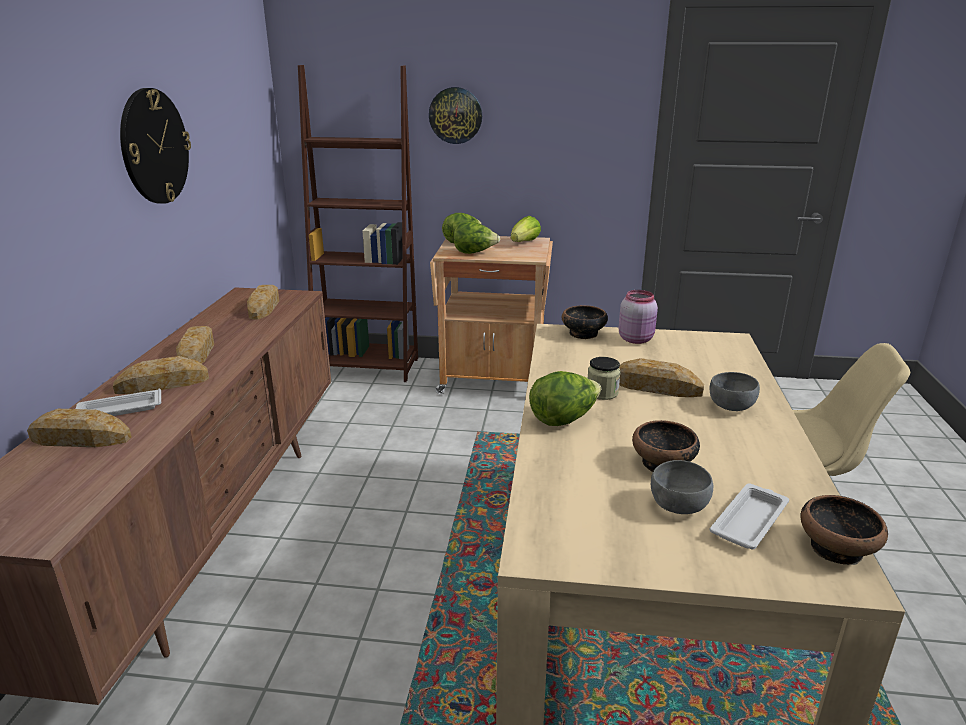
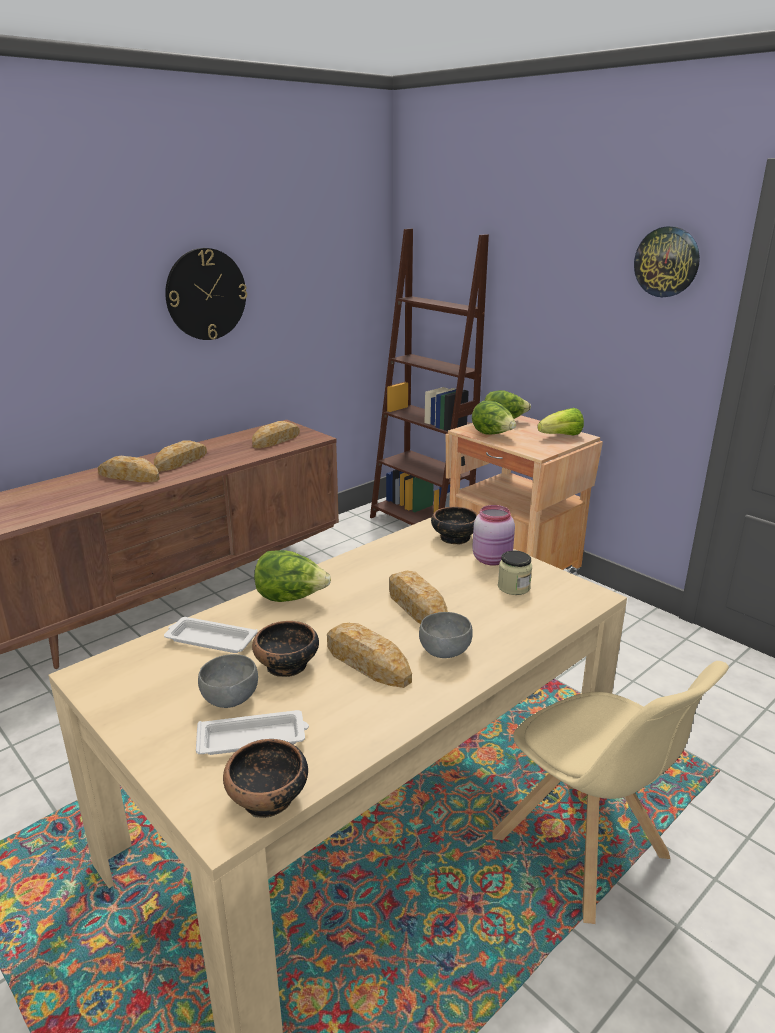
camera: 40 degrees right, 0 degrees up
bread [27,409,132,447] -> bread moved to [327,623,412,688]
white tray [76,389,161,416] -> white tray moved to [164,617,258,653]
wall clock [429,87,482,144] -> wall clock moved to [634,226,700,297]
jar [588,357,621,400] -> jar moved to [498,550,532,595]

